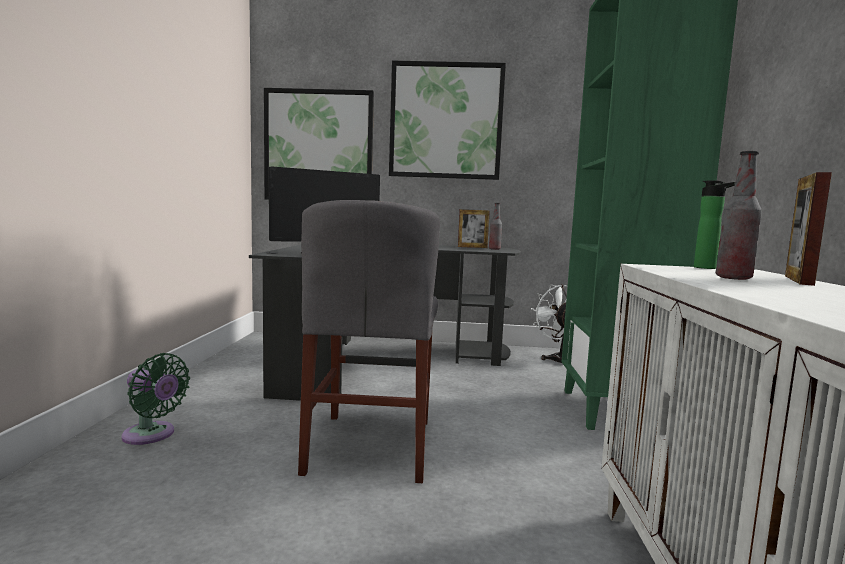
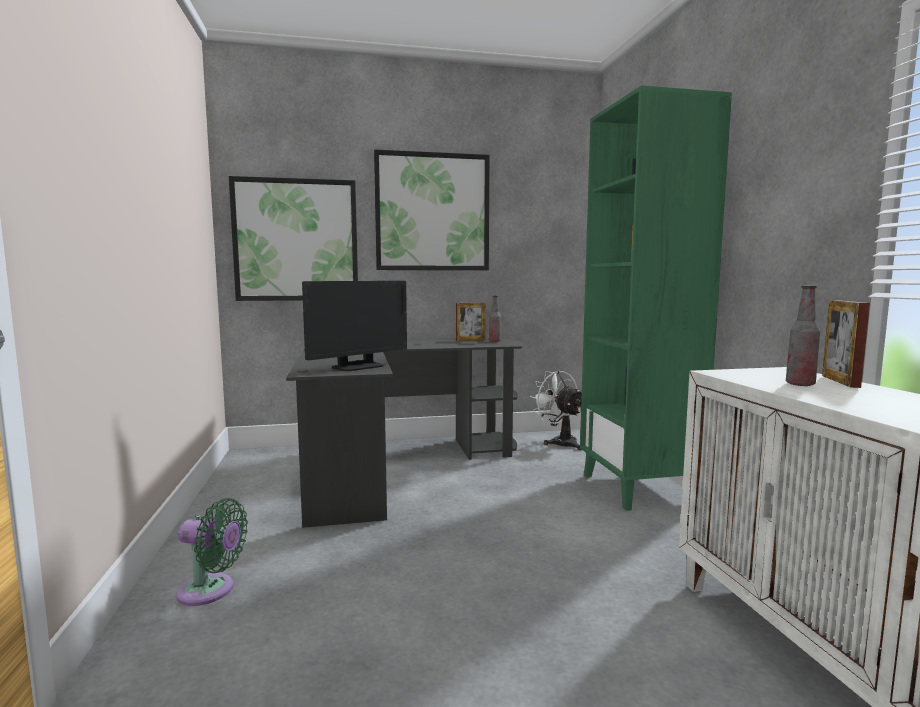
camera: 15 degrees left, 0 degrees up
grey chair [298,200,440,483] -> none
bottle [694,180,735,269] -> none

